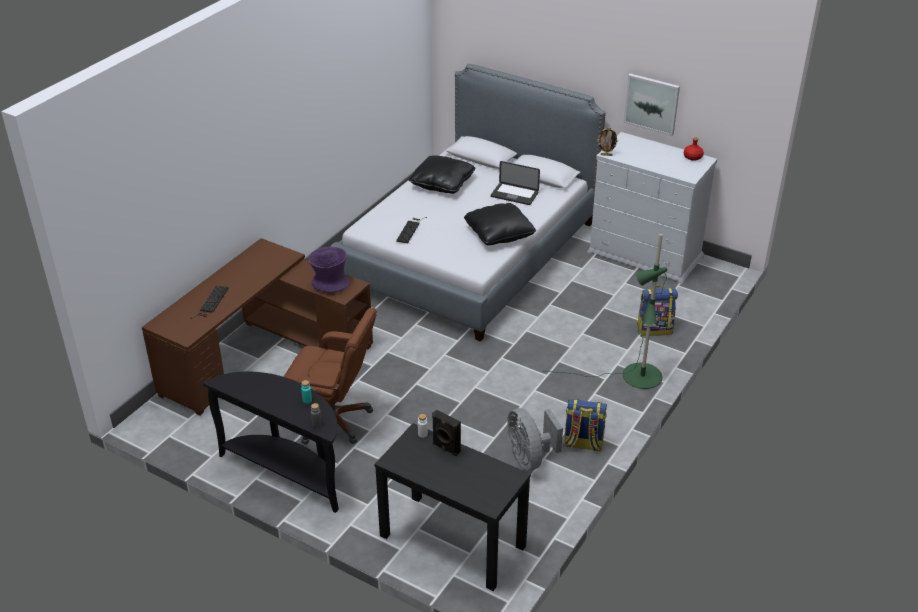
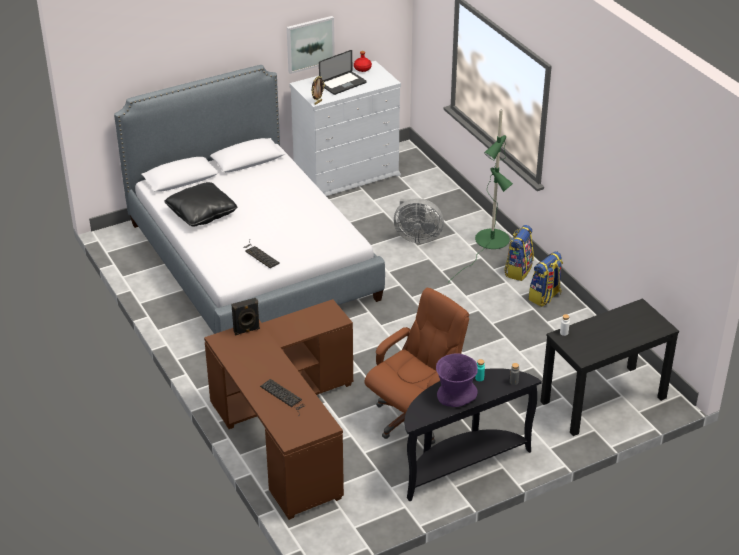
camera: 60 degrees left, 0 degrees up
purple vase [308,247,350,293] -> purple vase moved to [436,354,478,407]
black speaker [432,410,461,456] -> black speaker moved to [231,298,260,336]
black pillow [464,203,536,246] -> none
laptop [491,161,540,205] -> laptop moved to [319,50,367,95]
grey fan [507,408,563,471] -> grey fan moved to [394,198,444,243]
backpack [637,286,678,336] -> backpack moved to [504,225,534,281]

